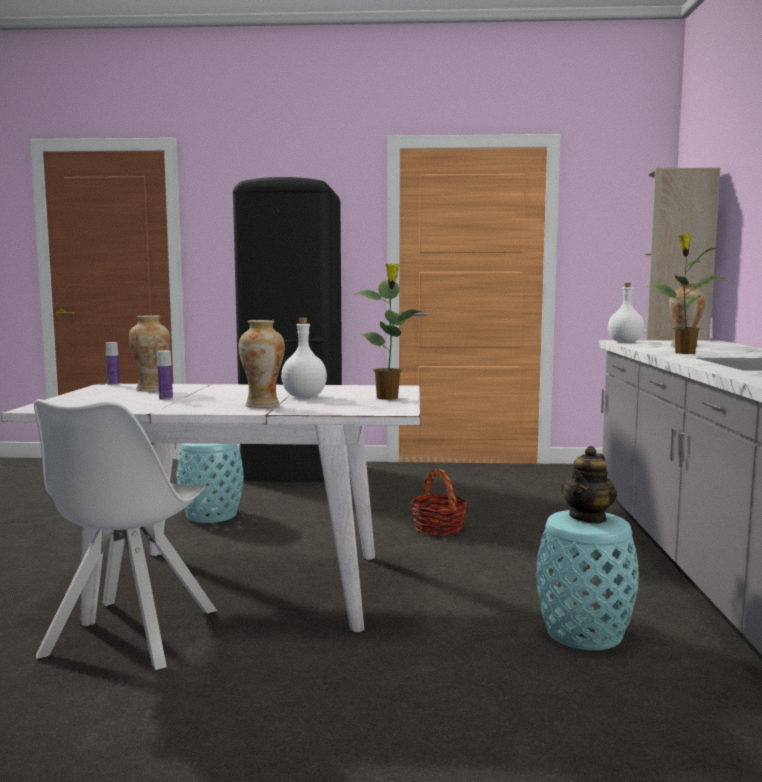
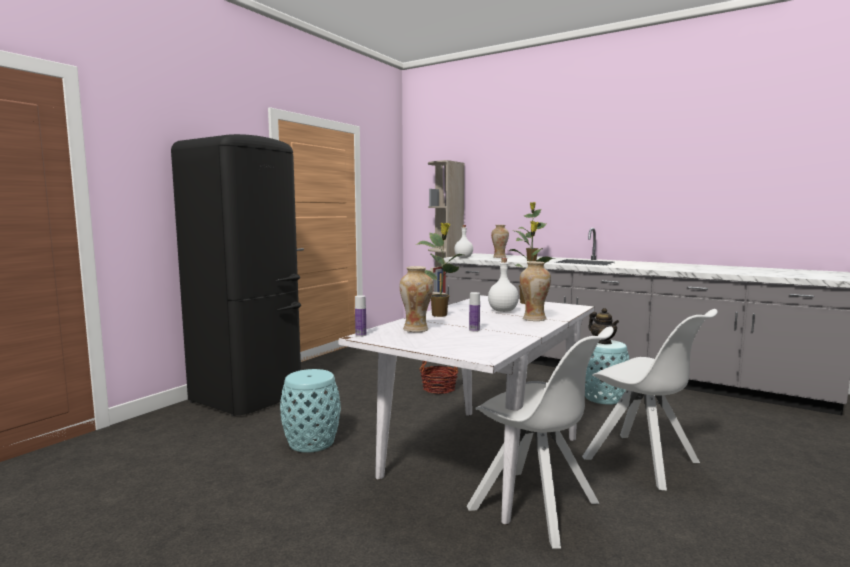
camera: 60 degrees left, 0 degrees up
none -> potted plant [415,223,463,317]
none -> white chair [582,309,718,490]

